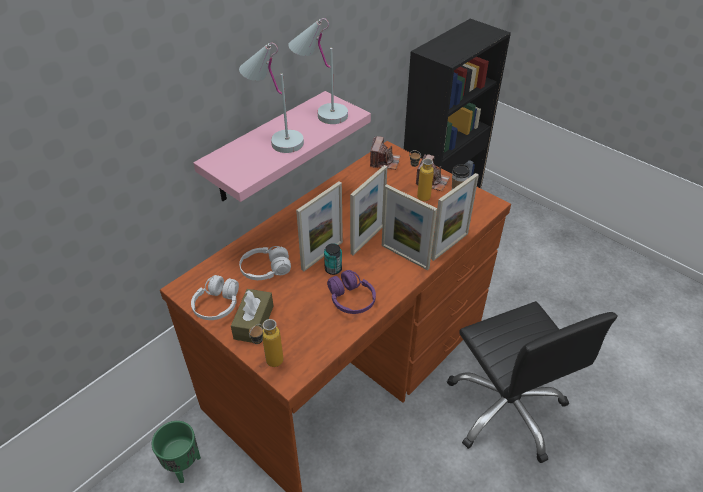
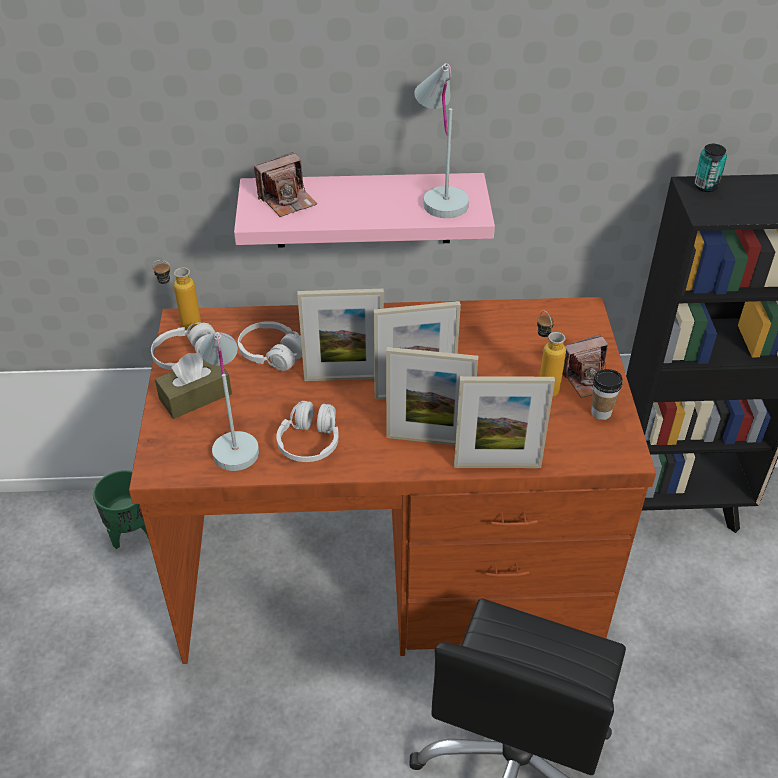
camera: 45 degrees right, 0 degrees up
white table lamp [239,43,304,153] -> white table lamp moved to [200,332,259,471]
bottle [249,319,283,367] -> bottle moved to [152,260,201,330]
can [324,243,342,275] -> can moved to [694,144,727,192]
purple headphones [327,270,376,314] -> white headphones [276,401,339,462]
camera [370,136,401,170] -> camera moved to [254,152,317,217]
picture frame [382,184,437,270] -> picture frame turned 75 degrees counterclockwise [386,347,478,445]

